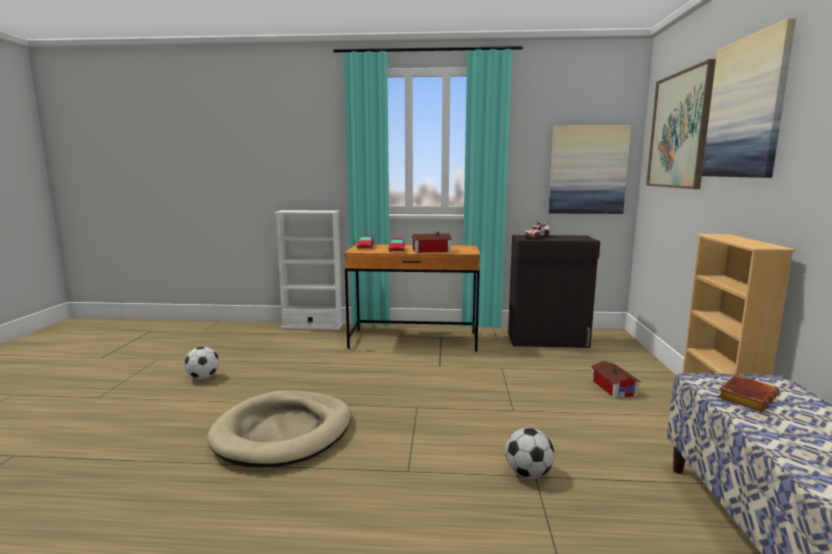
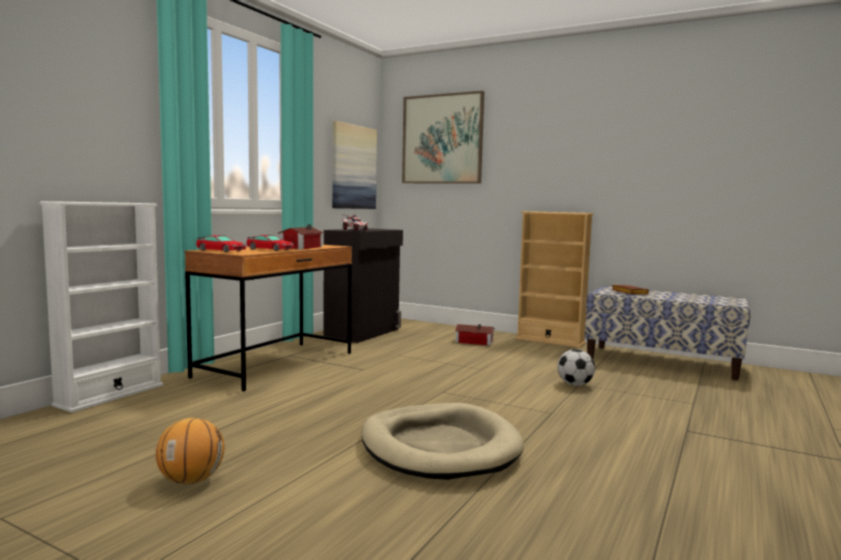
camera: 65 degrees left, 5 degrees down
football [184,346,219,379] -> basketball [156,418,225,484]
picture [702,18,796,178] -> none

